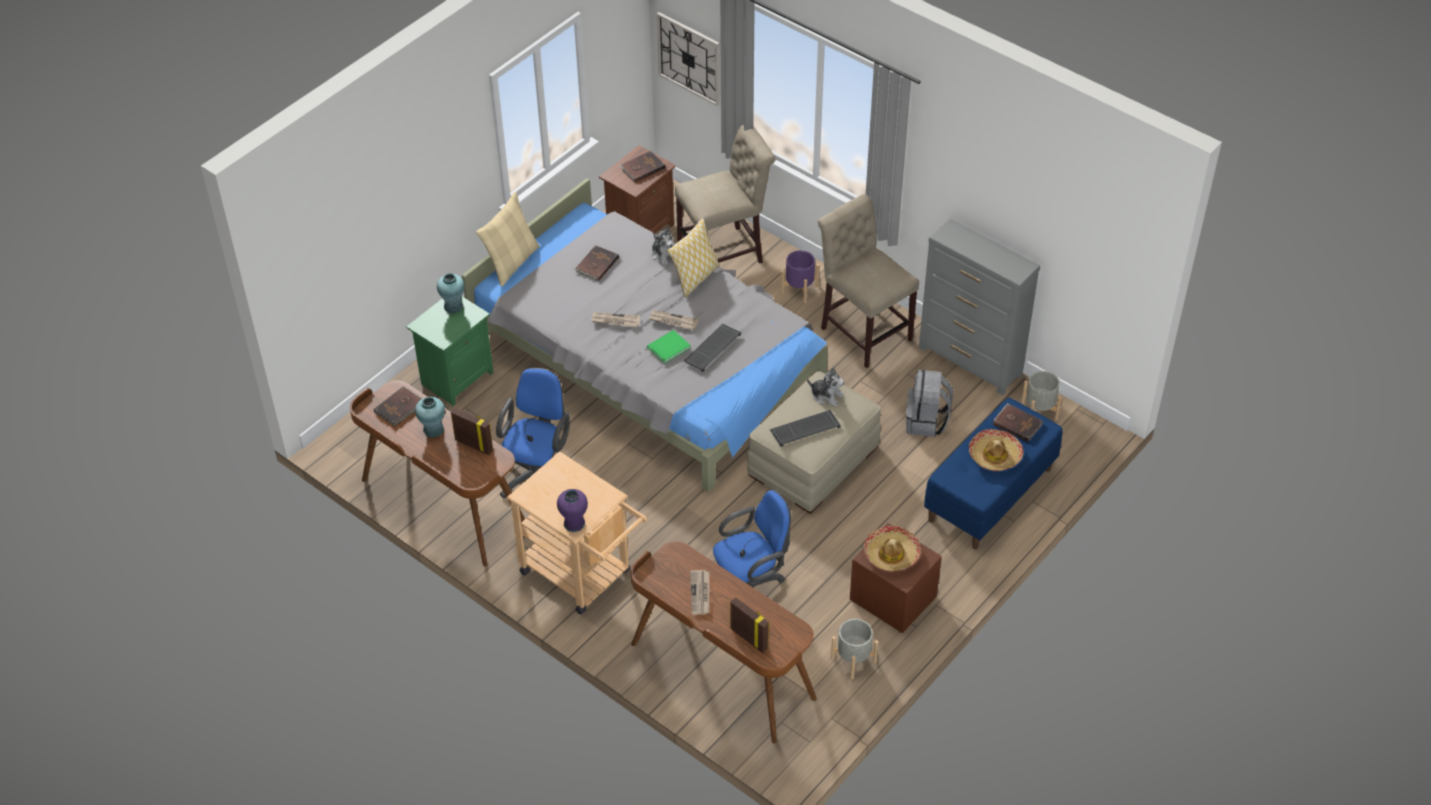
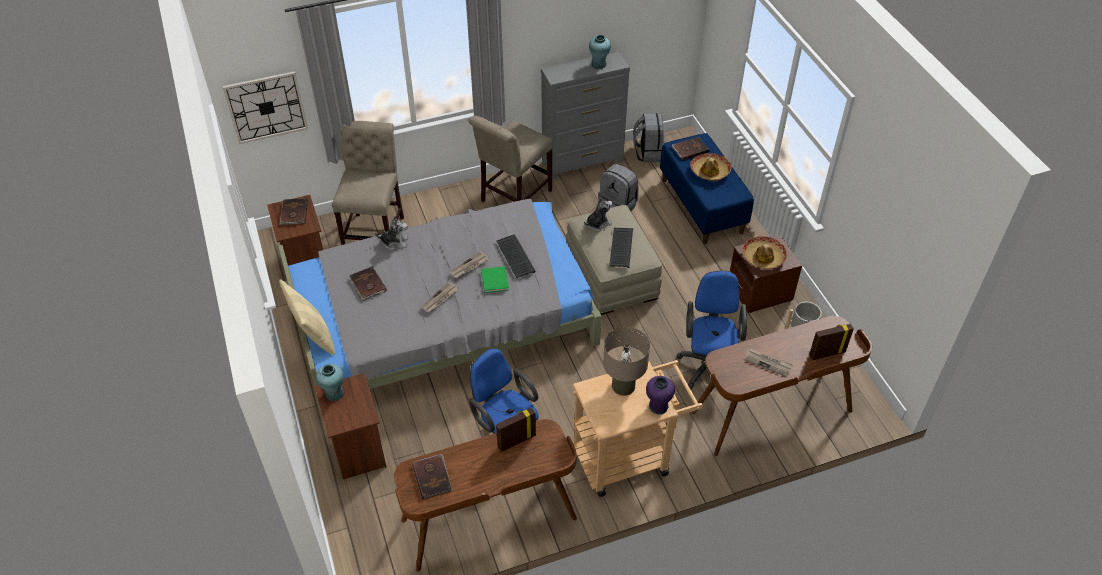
camera: 60 degrees left, 0 degrees up
green nightstand [406,296,494,407] -> brown nightstand [315,373,387,479]
turquoise vase [415,397,445,438] -> turquoise vase moved to [589,35,611,69]
pillow [667,218,720,298] -> none
purple planter [781,250,819,303] -> none
beige chair [818,194,919,368] -> beige chair turned 45 degrees counterclockwise [468,116,553,202]
grey planter [1021,371,1062,421] -> grey backpack [633,113,666,163]
none -> beige table lamp [603,327,650,396]

